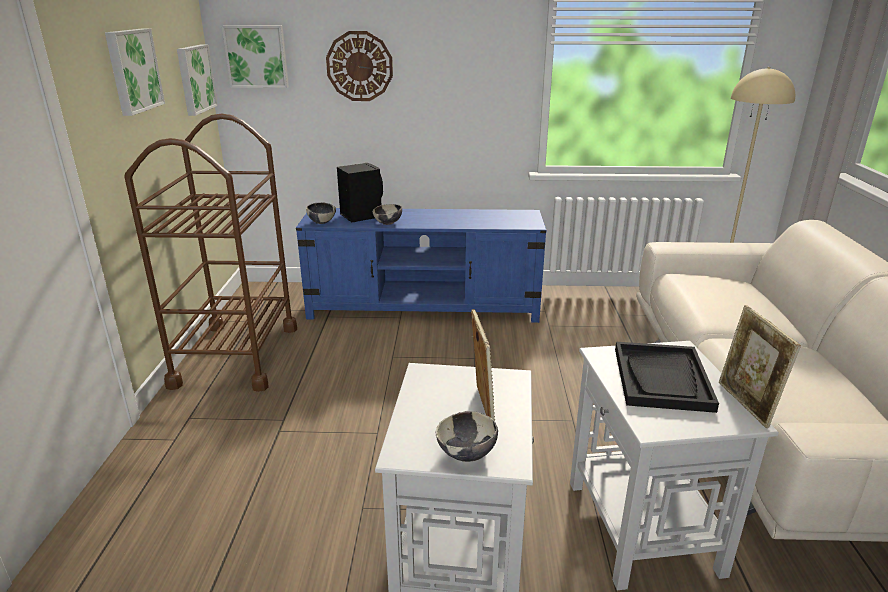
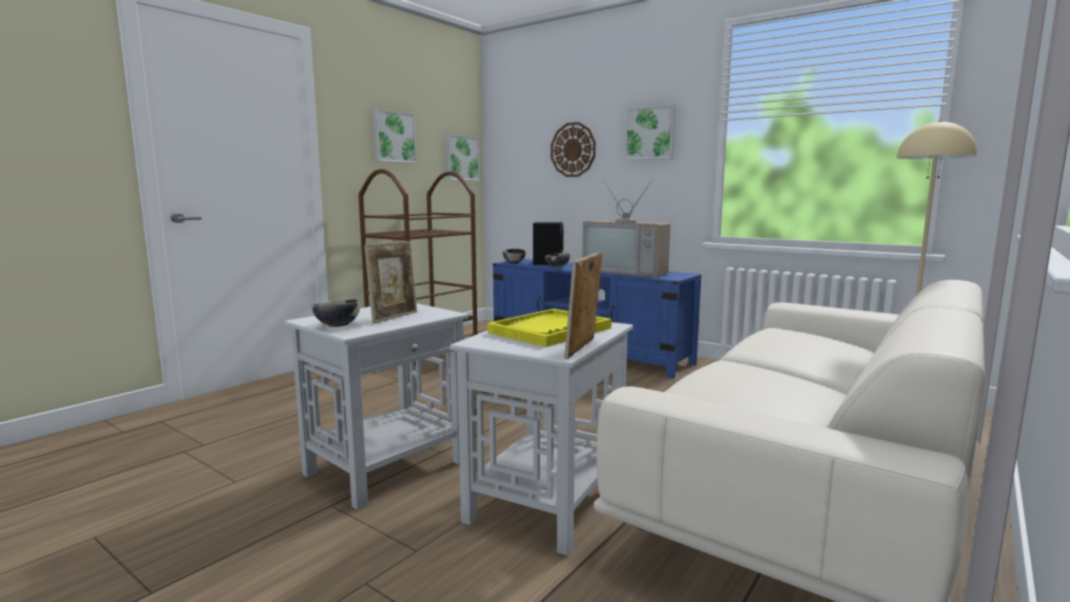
camera: 35 degrees right, 15 degrees down
picture [222,25,289,88] -> picture moved to [625,104,676,160]
black tray [615,342,719,413] -> yellow tray [488,309,612,347]
none -> television [582,179,671,277]

